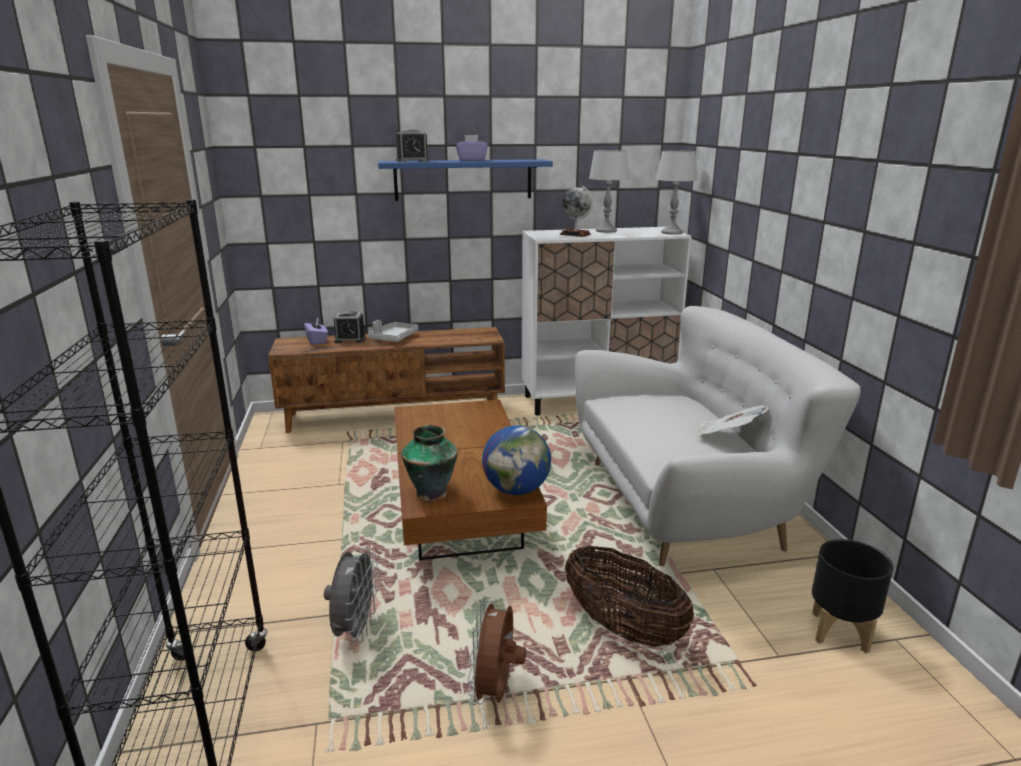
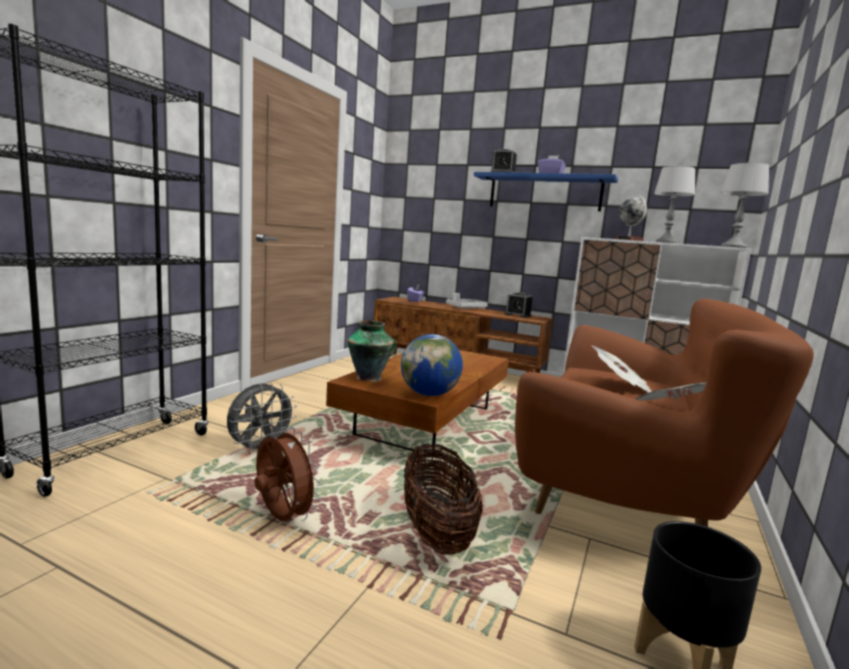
camera: 35 degrees right, 10 degrees down
alarm clock [334,311,366,343] -> alarm clock moved to [505,292,533,318]
brown fan [467,597,526,705] -> brown fan turned 90 degrees clockwise [254,427,321,521]
white sofa [575,306,861,566] -> brown sofa [515,299,814,527]
none -> newspaper [591,345,652,392]

